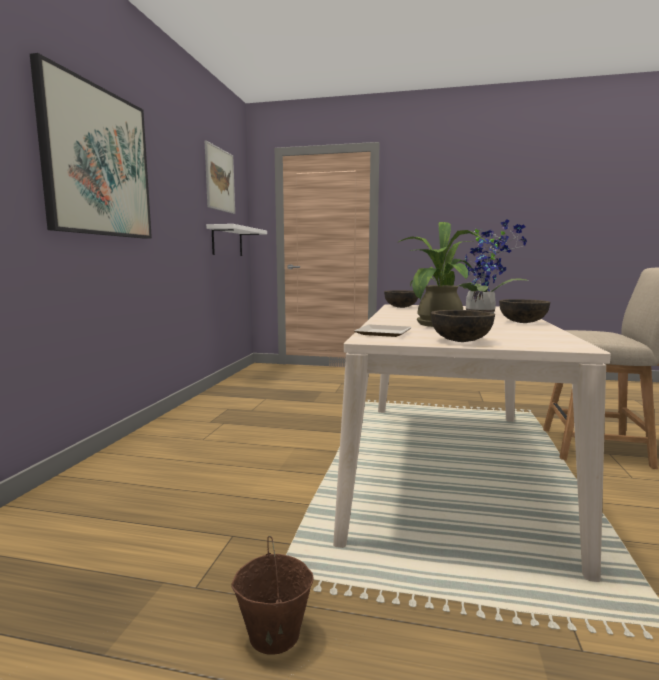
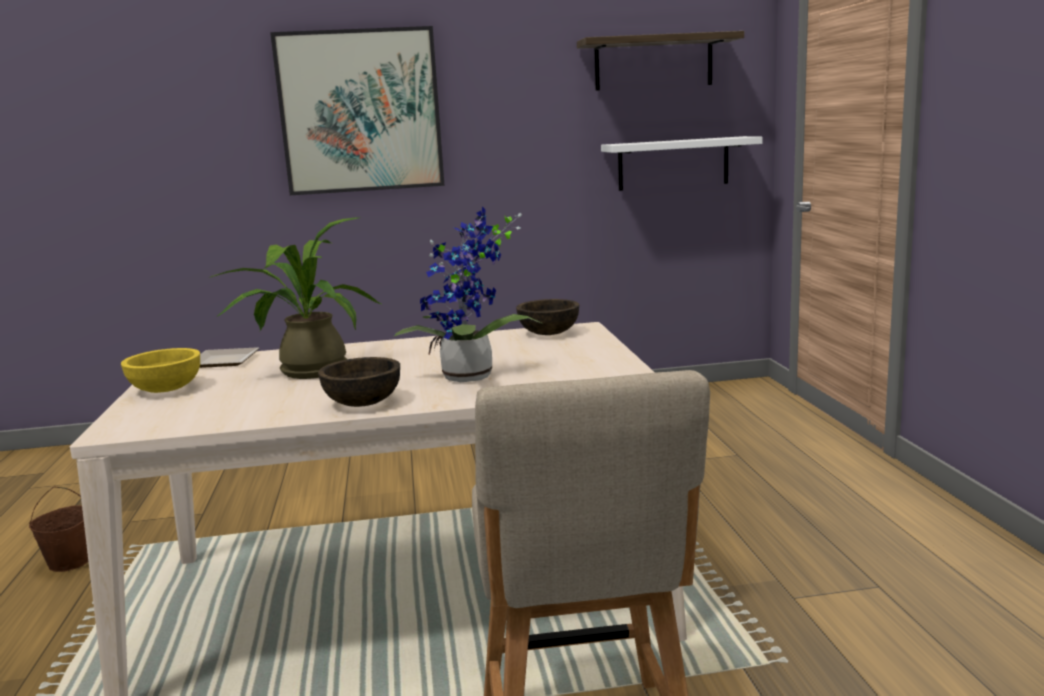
camera: 70 degrees right, 5 degrees up
picture [205,140,235,214] -> shelf [577,31,744,91]
brown bowl [431,310,495,342] -> yellow bowl [121,348,200,393]

